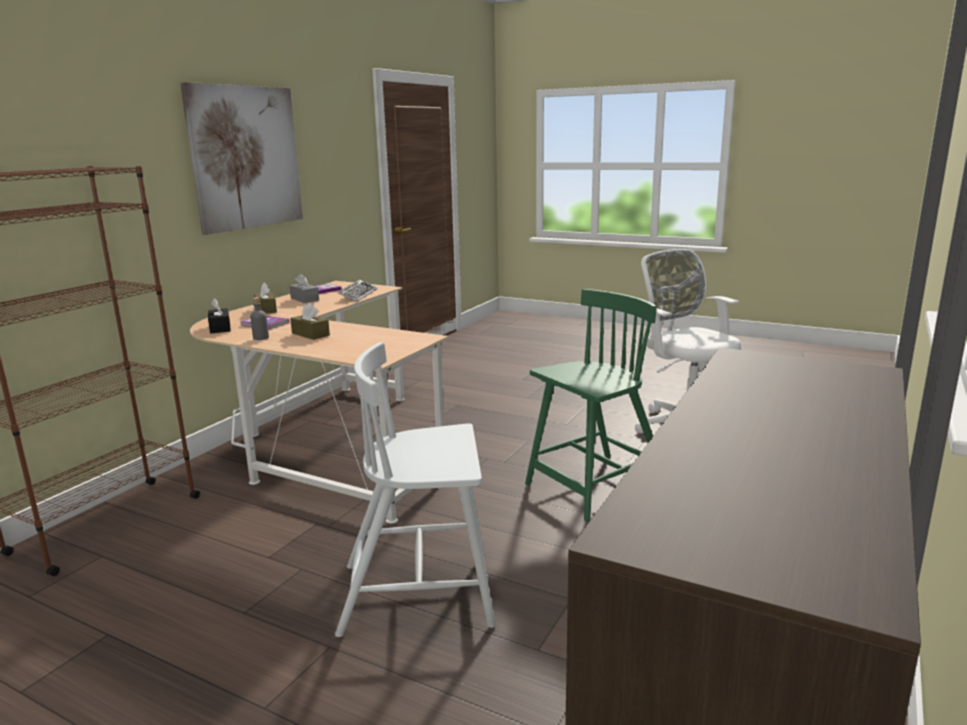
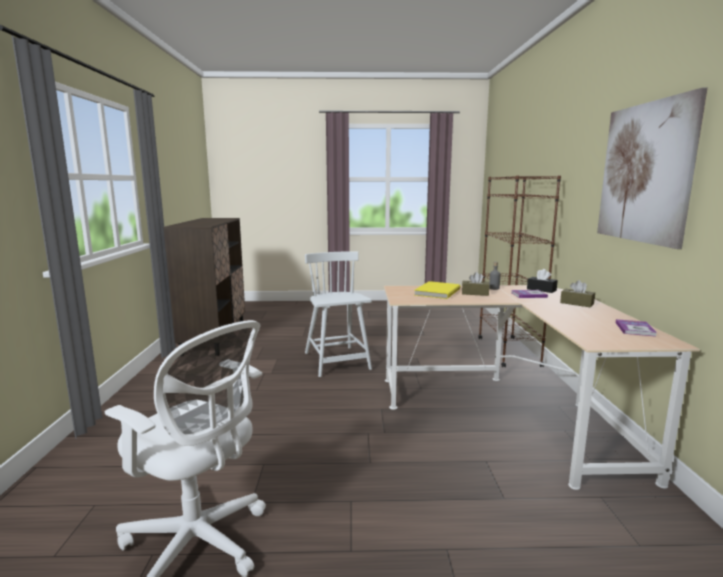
camera: 150 degrees right, 5 degrees down
grey tissue box [290,274,319,303] -> none
white chair [335,342,495,637] -> white chair turned 75 degrees counterclockwise [305,251,372,377]
keyboard [338,280,377,302] -> none
green chair [525,289,657,522] -> none
none -> yellow book [415,281,460,299]

